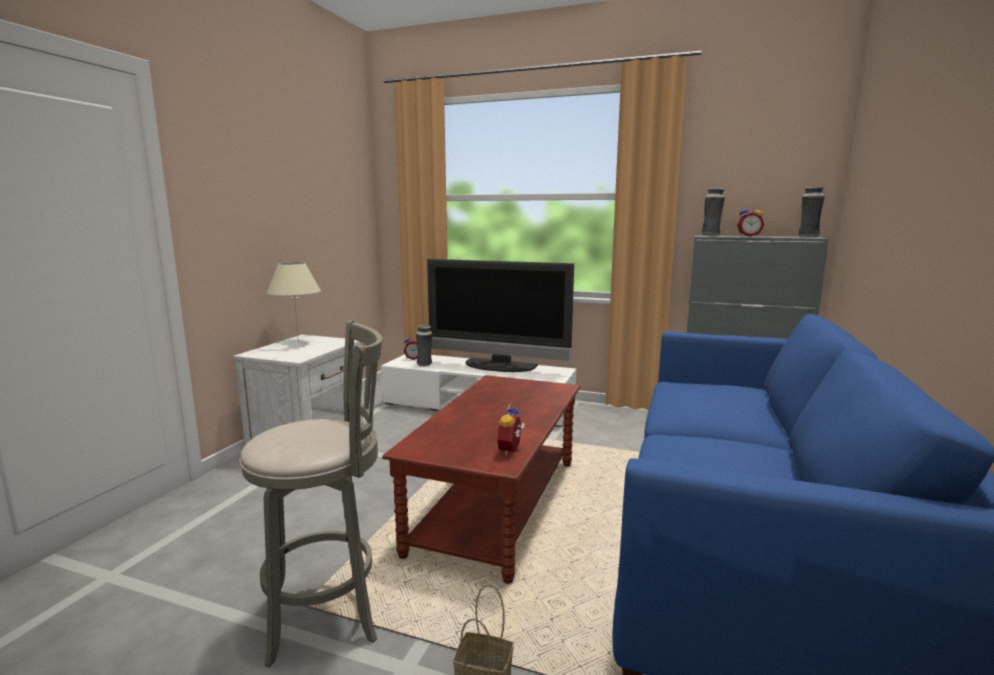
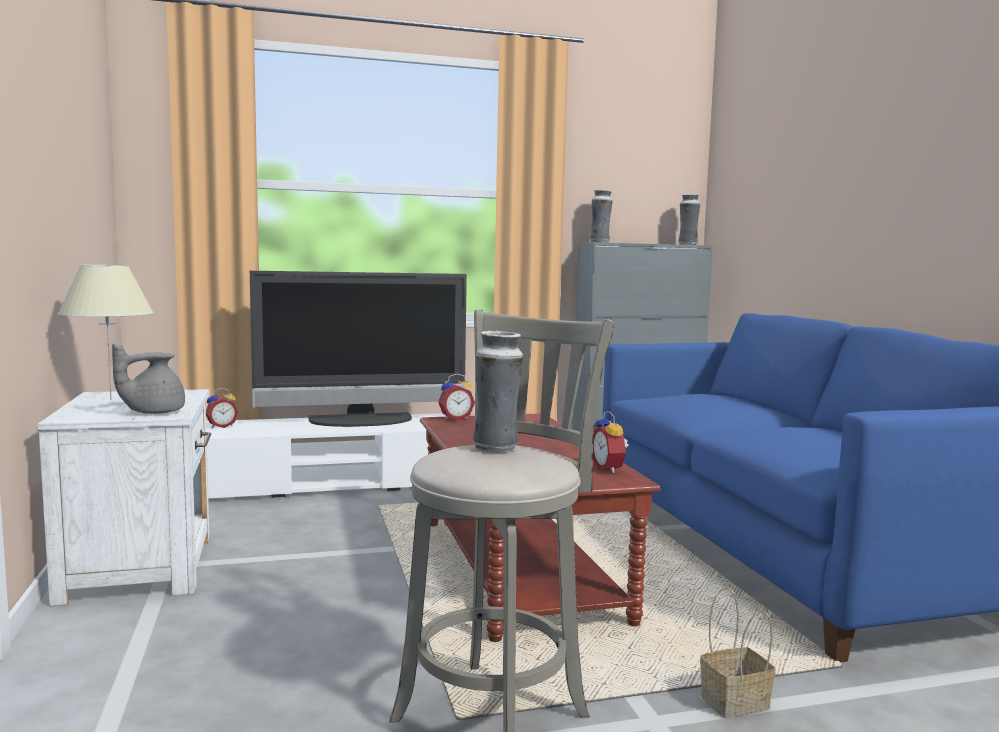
camera: 35 degrees left, 5 degrees down
vase [416,325,432,366] -> vase moved to [473,331,523,453]
alarm clock [737,204,764,237] -> alarm clock moved to [438,374,475,420]
none -> grey teapot [112,344,185,414]

